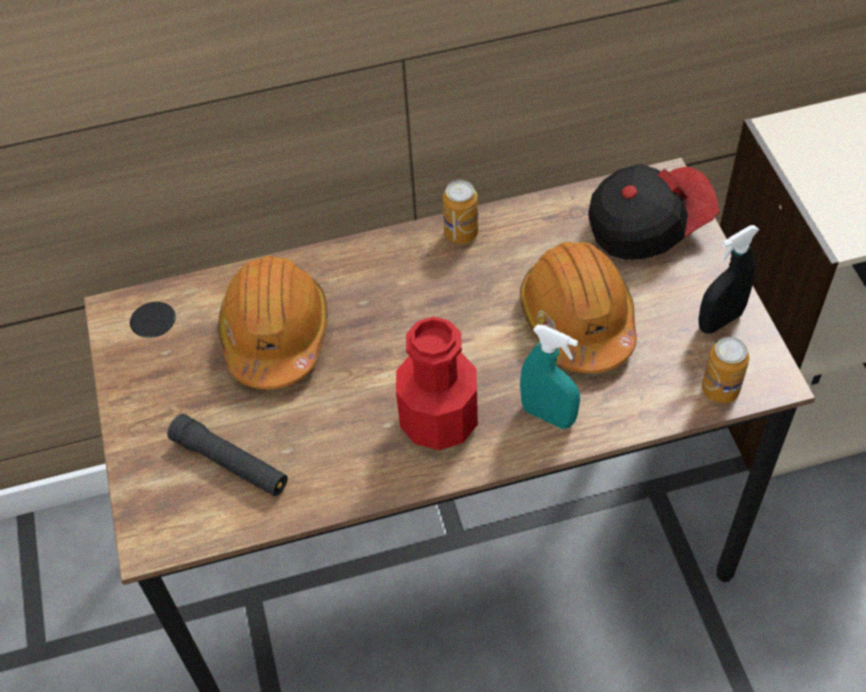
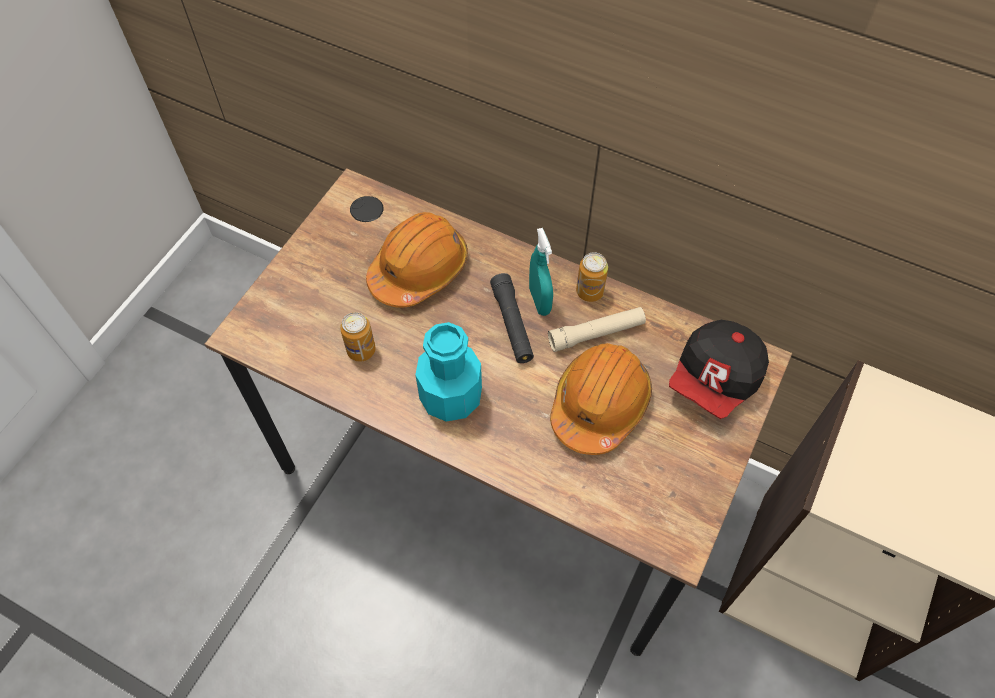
camera: 40 degrees right, 5 degrees up
black flashlight [167,414,288,496] -> black flashlight moved to [490,273,534,363]
red bottle [396,317,478,450] -> turquoise bottle [416,322,482,422]
turquoise spray bottle [520,325,580,429] -> turquoise spray bottle moved to [529,228,553,316]
cap [588,164,719,260] -> cap turned 105 degrees clockwise [669,320,769,419]
black spray bottle [698,225,759,334] -> none
can [702,337,749,403] -> can moved to [340,312,376,362]
none -> beige flashlight [548,307,646,352]

